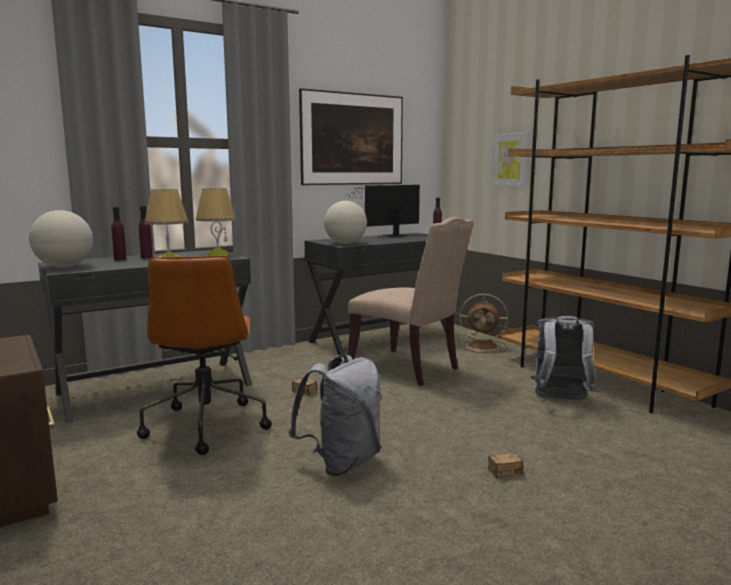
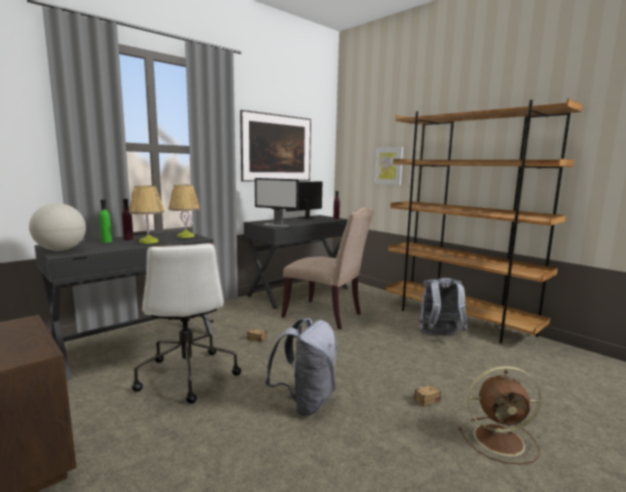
camera: 10 degrees left, 0 degrees up
purple bottle [112,207,126,261] -> green bottle [99,200,112,243]
brown office chair [137,255,272,455] -> white office chair [132,243,241,404]
globe [324,201,367,244] -> monitor [255,178,299,227]
brown fan [458,294,508,353] -> brown fan moved to [458,366,542,465]

